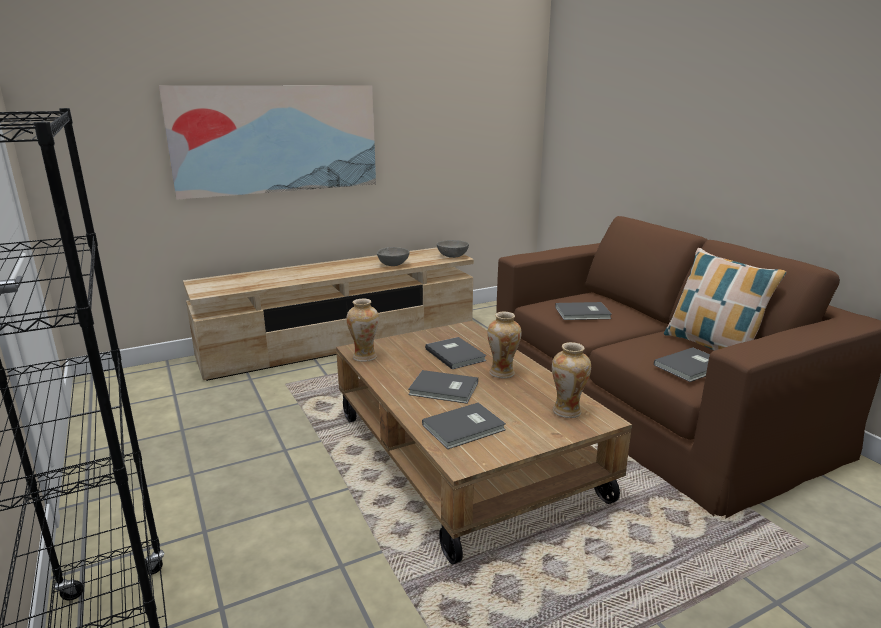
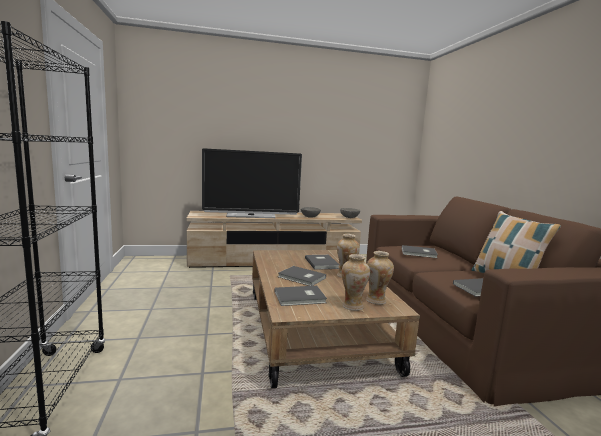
camera: 15 degrees right, 10 degrees down
picture [159,85,376,200] -> none
vase [347,299,379,362] -> vase moved to [342,254,370,311]
none -> television [202,148,302,218]

